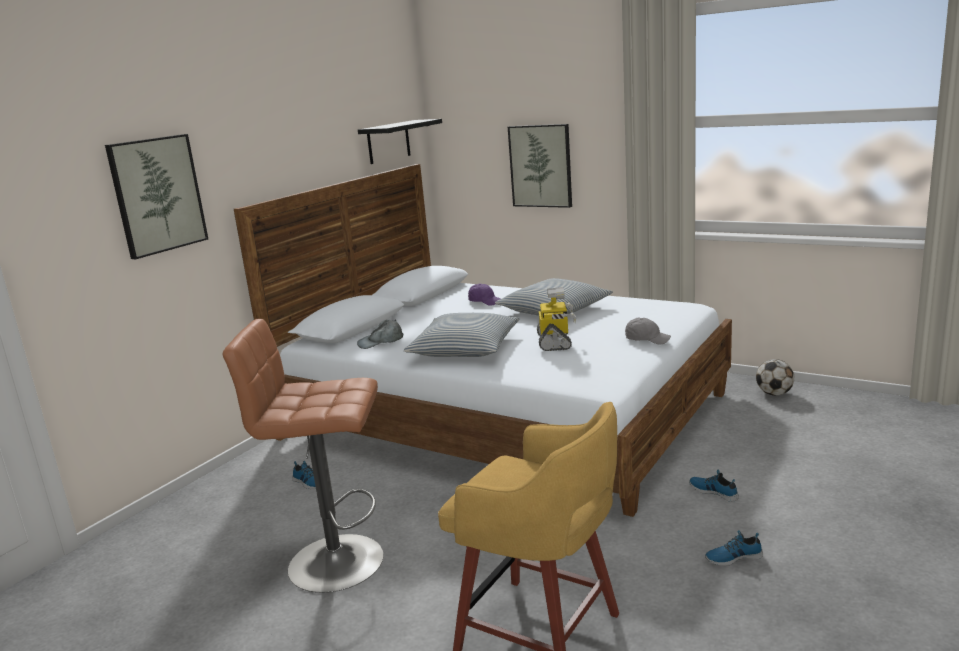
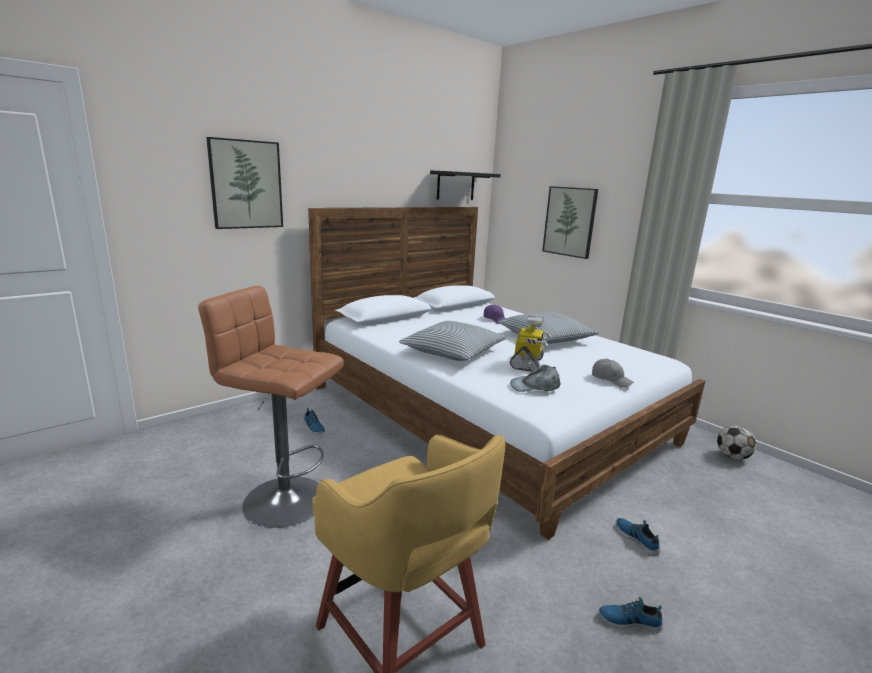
camera: 15 degrees right, 0 degrees up
grey cap [357,320,403,349] -> grey cap moved to [510,365,561,392]

